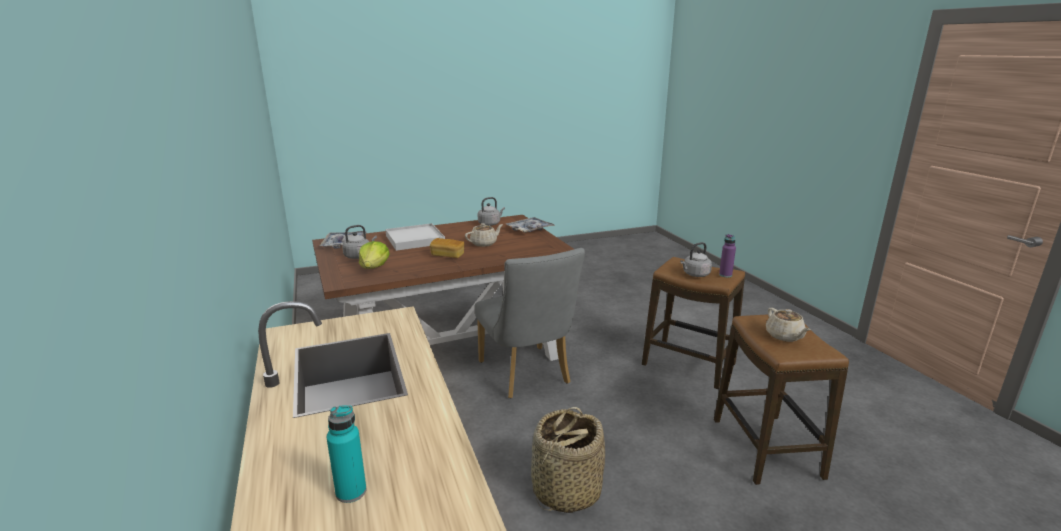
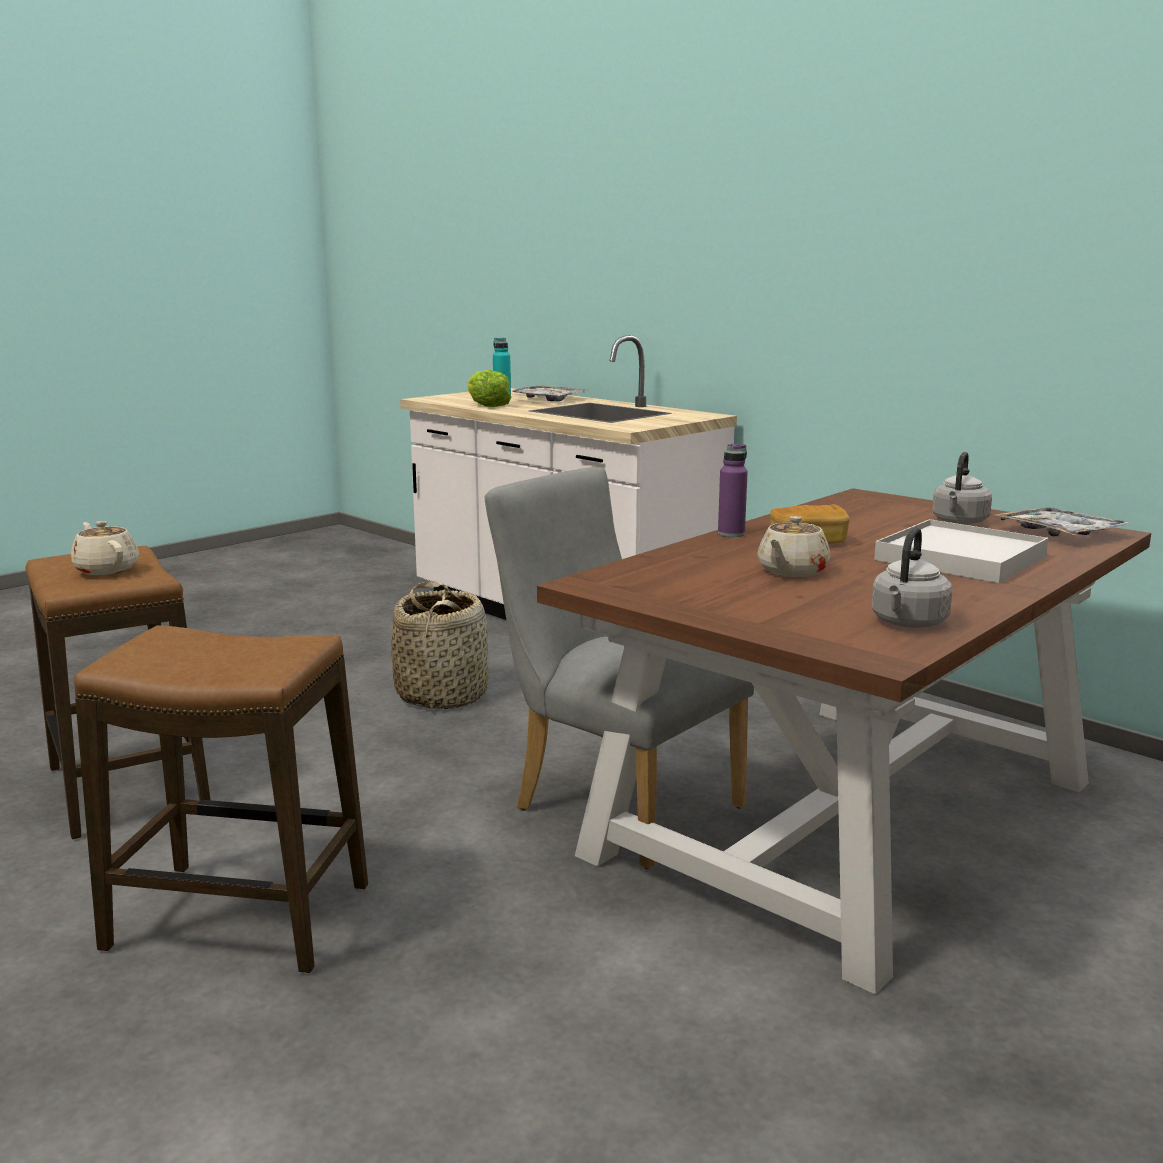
camera: 155 degrees right, 5 degrees down
lettuce [359,241,390,269] -> lettuce moved to [467,370,511,407]
tray [506,217,555,233] -> tray moved to [512,386,589,401]
grey kettle [680,242,712,277] -> none
purple bottle [719,234,736,277] -> purple bottle moved to [718,444,748,537]

